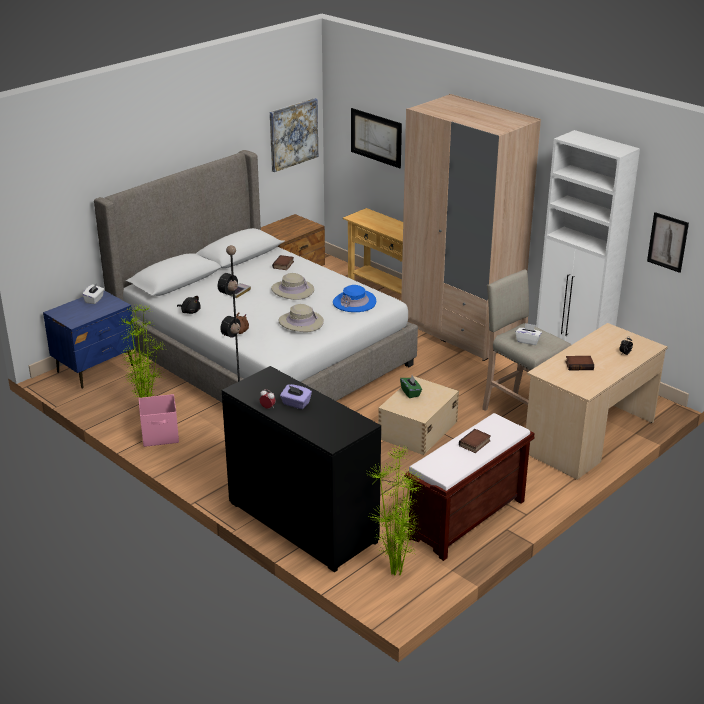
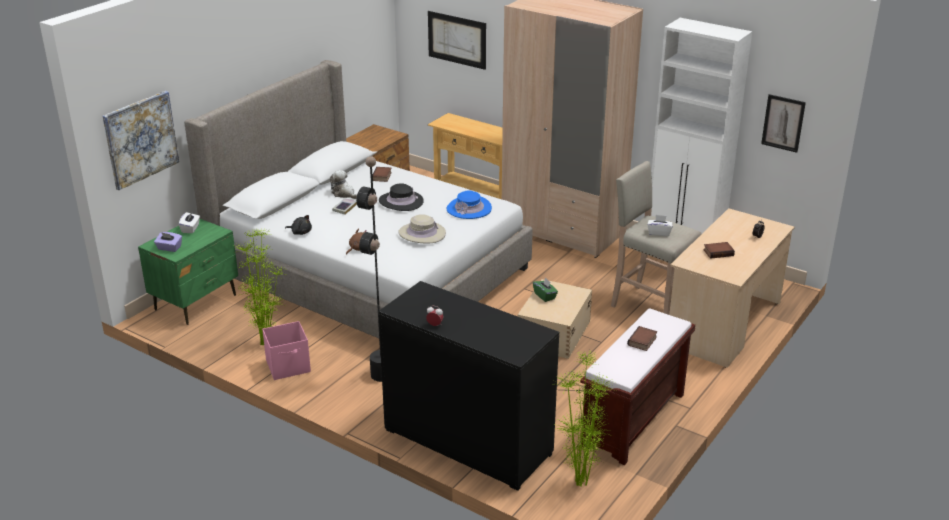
camera: 10 degrees left, 0 degrees up
blue nightstand [43,290,136,389] -> green nightstand [138,219,238,325]
picture [270,98,318,172] -> picture moved to [103,91,179,190]
beige hat [271,273,314,300] -> black hat [379,183,424,211]
purple tissue box [280,384,312,409] -> purple tissue box moved to [154,232,182,252]
none -> plush toy [330,170,357,199]

